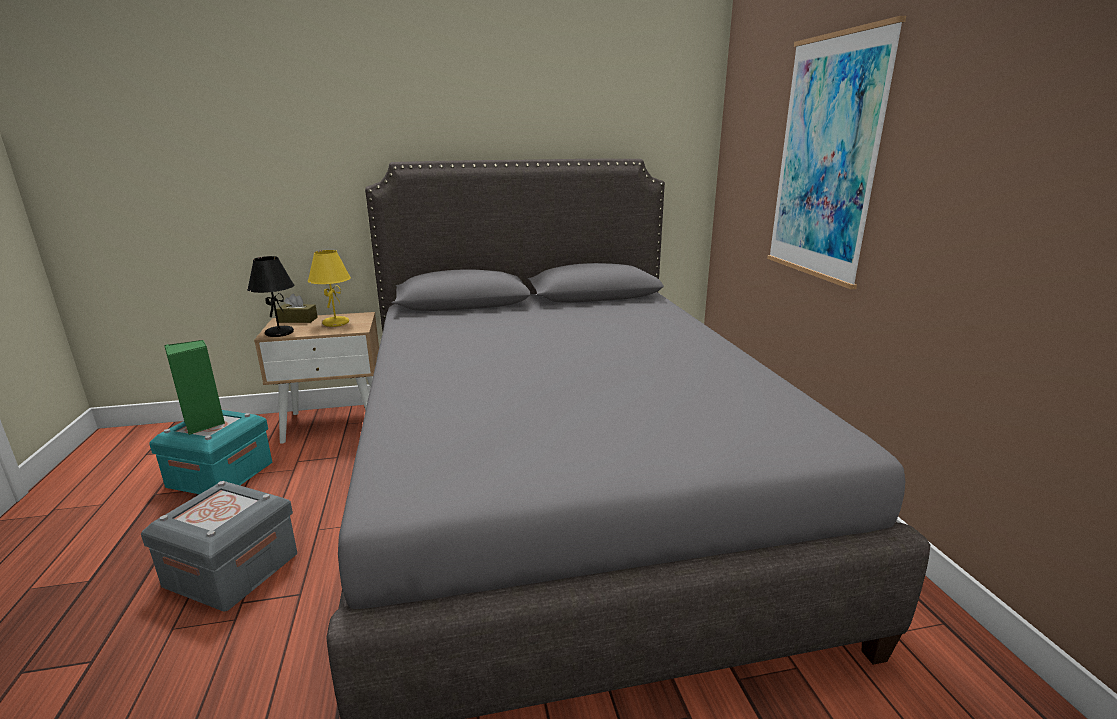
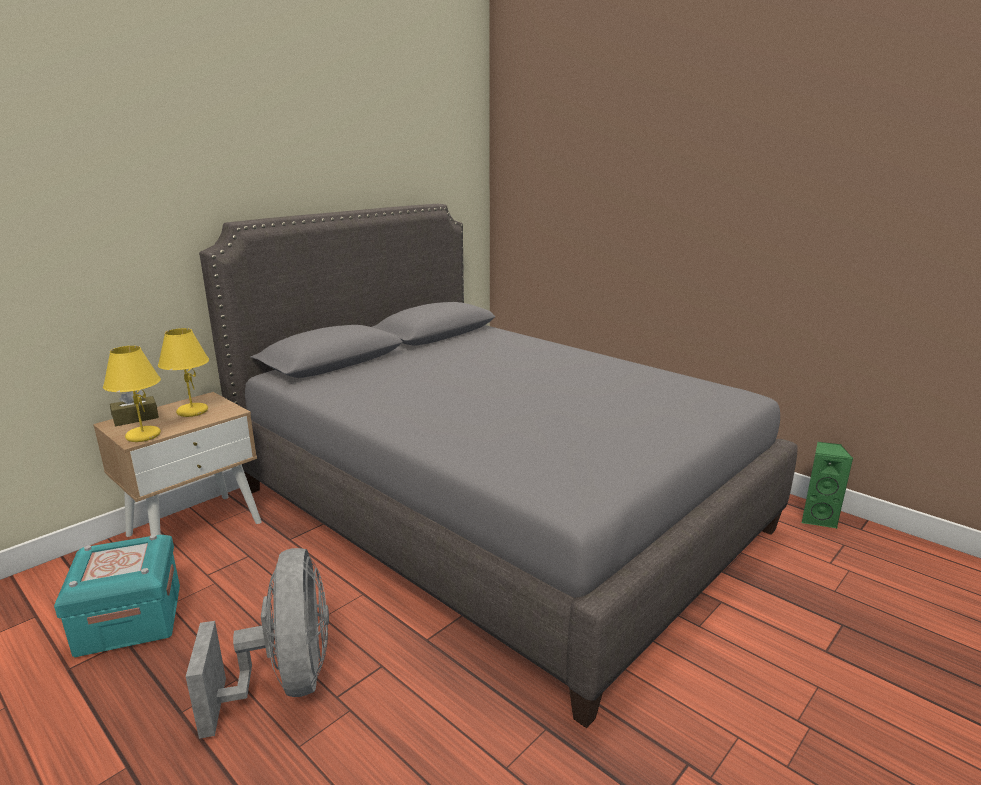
camera: 35 degrees left, 0 degrees up
grey storage box [141,481,297,612] -> grey fan [186,548,329,739]
green speaker [164,340,225,435] -> green speaker moved to [802,442,853,529]
black table lamp [247,256,294,337] -> yellow table lamp [103,346,161,442]
picture [767,16,906,289] -> none

